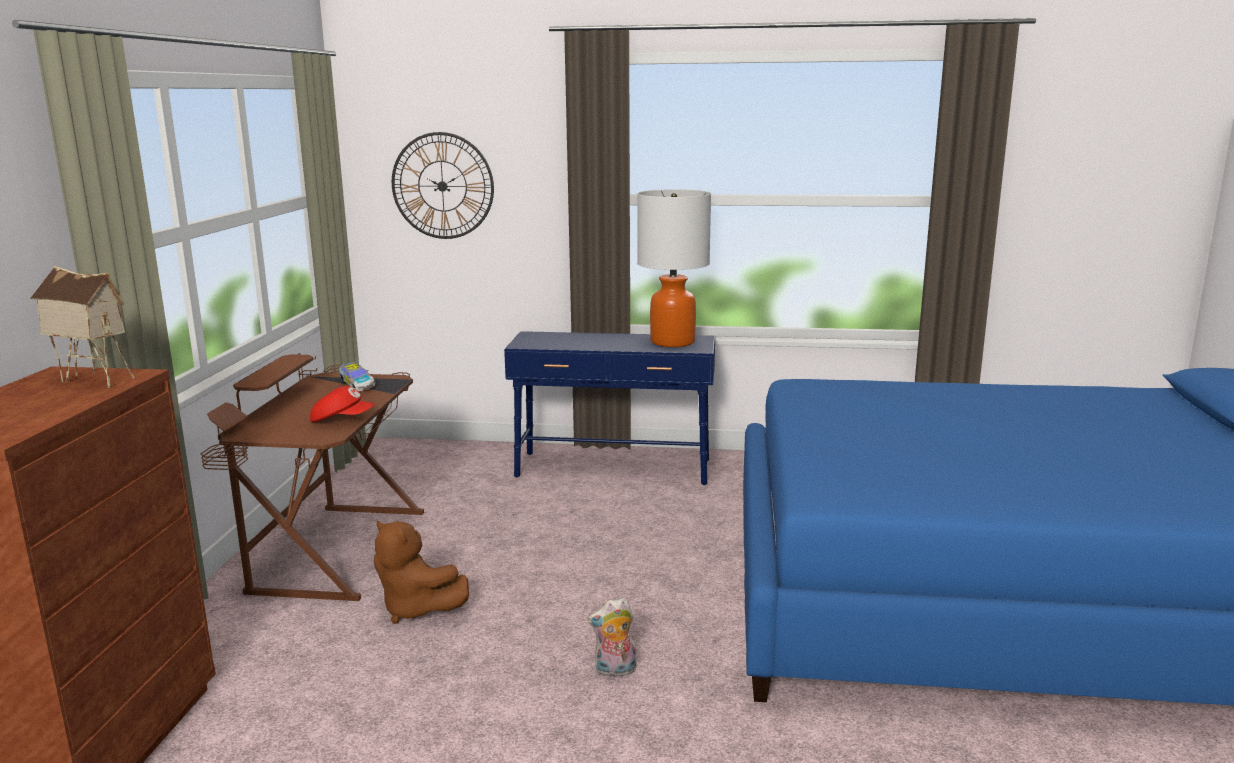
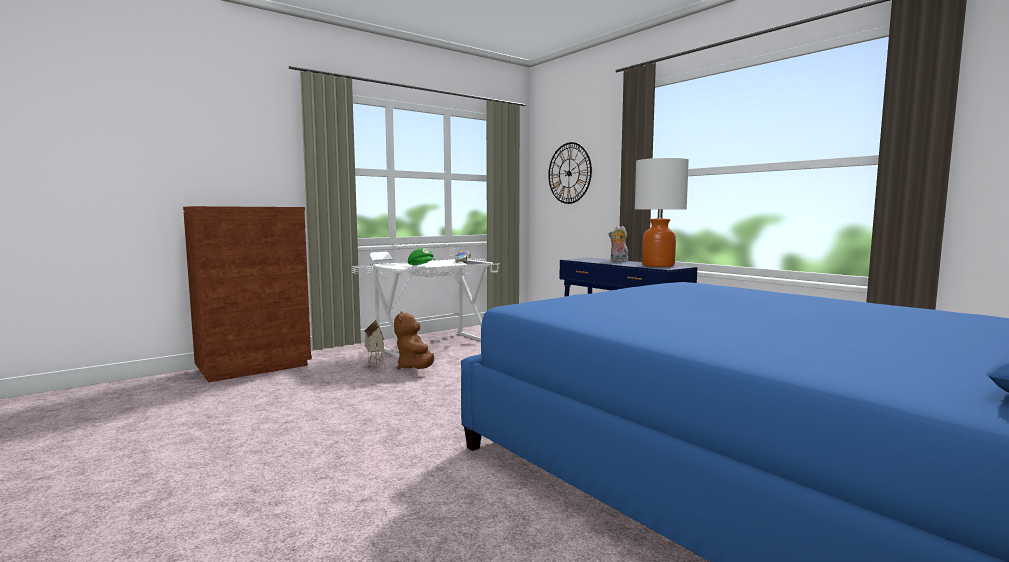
camera: 45 degrees right, 10 degrees down
toy house [30,266,135,388] -> toy house moved to [364,319,386,373]
brown desk [201,353,424,601] -> white desk [352,243,500,358]
red cap [310,386,375,422] -> green cap [408,248,435,265]
plush toy [587,598,636,677] -> plush toy moved to [609,226,629,262]

